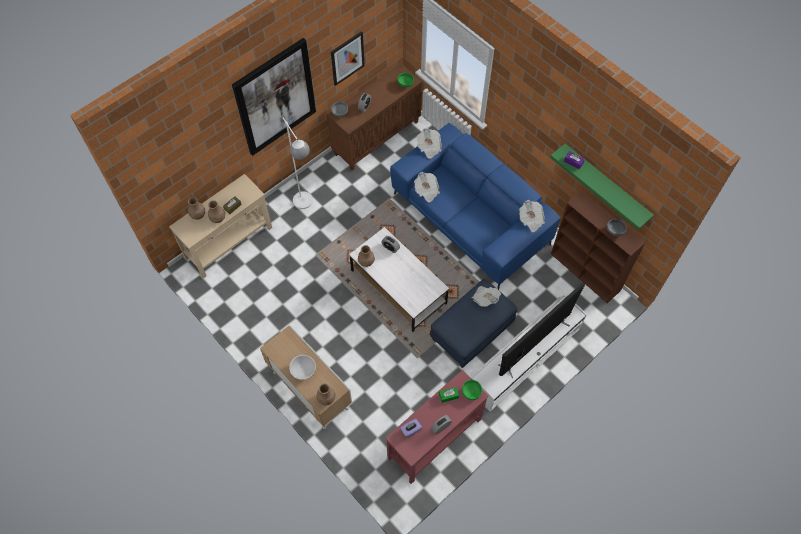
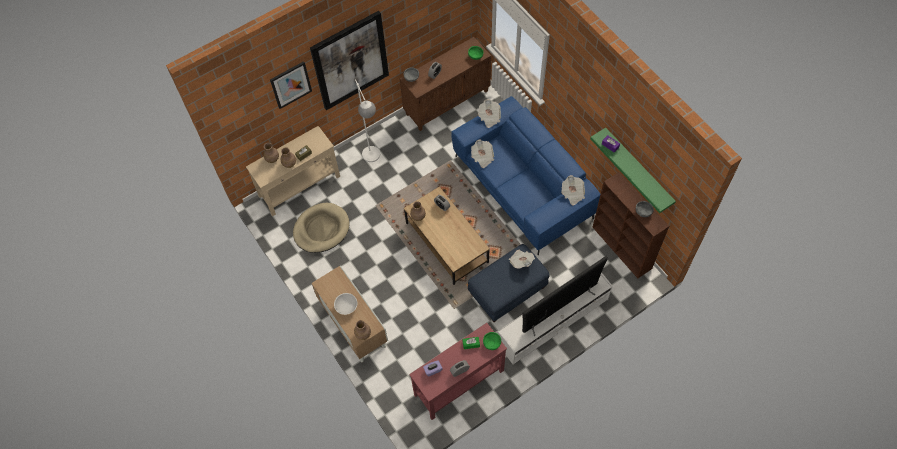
camera: 10 degrees right, 0 degrees up
picture [331,31,365,86] -> picture moved to [270,61,312,109]
white coffee table [349,227,449,332] -> brown coffee table [404,187,490,285]
none -> beige dog bed [293,203,350,253]

